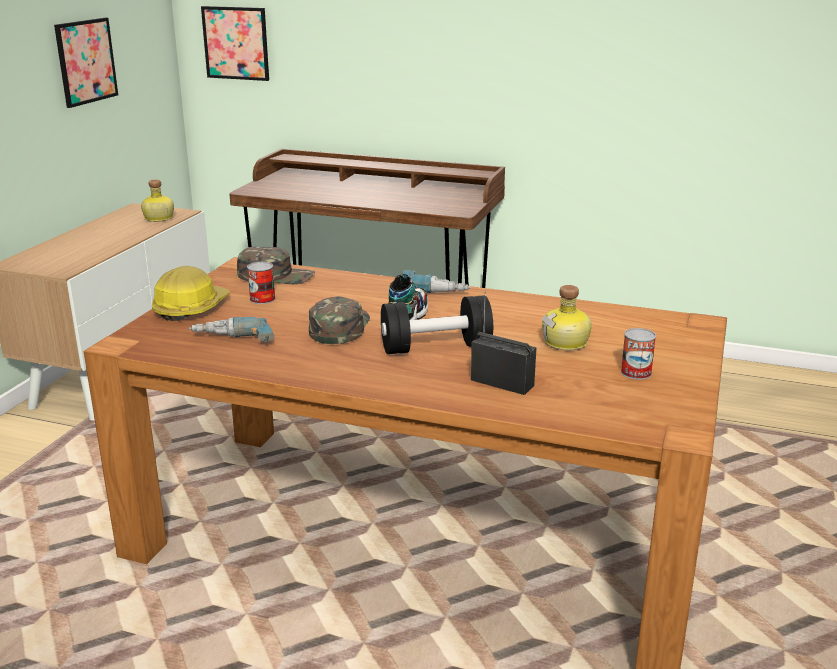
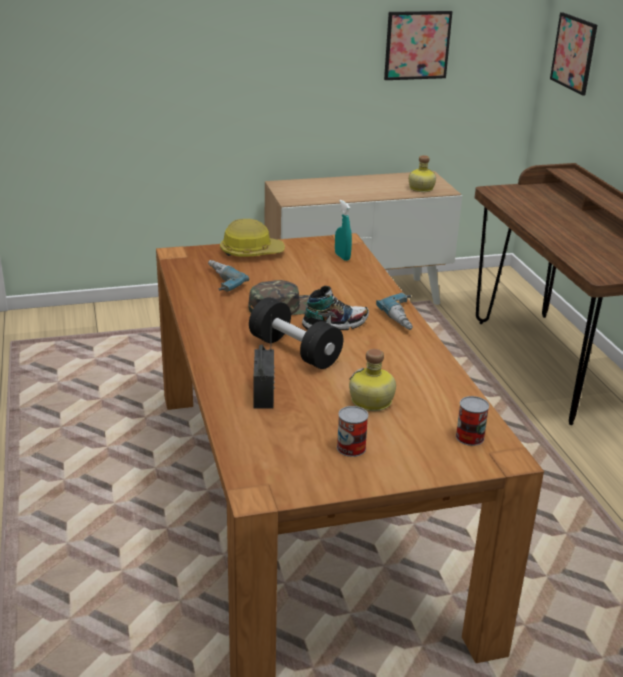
camera: 55 degrees right, 5 degrees up
green cap [237,247,315,284] -> turquoise spray bottle [335,200,352,261]
can [247,262,275,304] -> can moved to [456,396,489,446]

